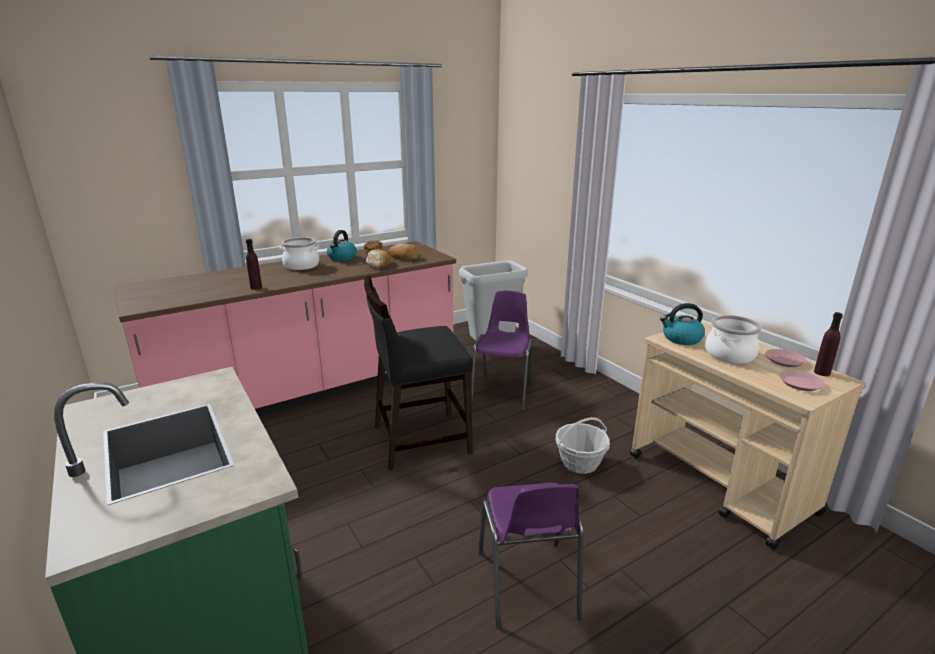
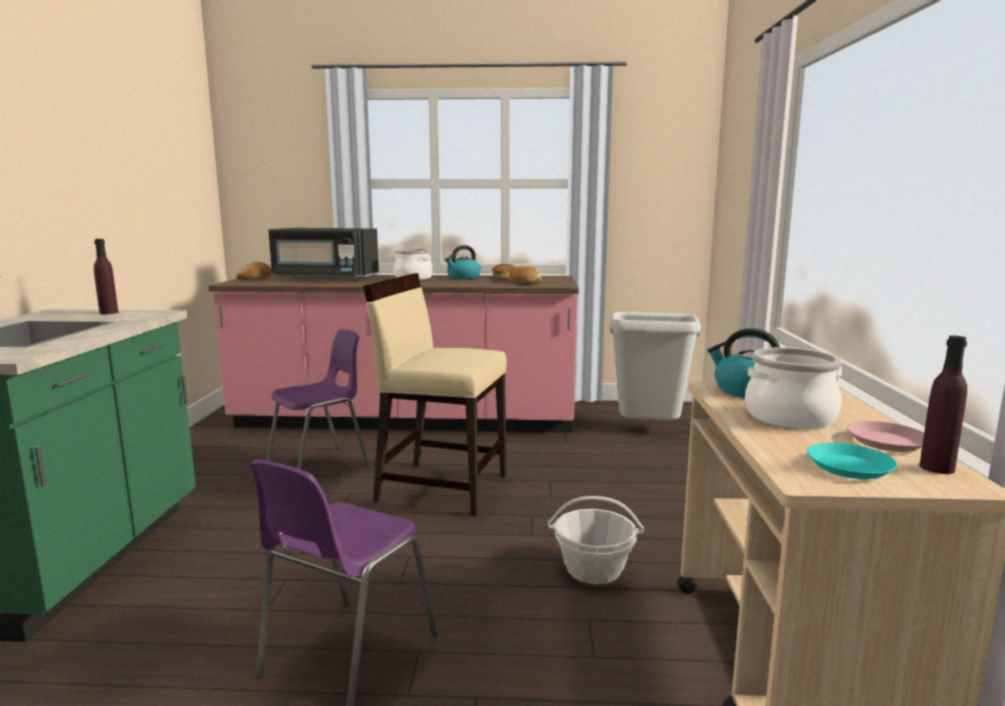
camera: 35 degrees right, 10 degrees down
purple bottle [246,239,262,290] -> purple bottle moved to [94,239,118,314]
black chair [364,276,473,470] -> beige chair [363,273,507,517]
bread [366,249,391,269] -> bread moved to [236,262,272,280]
purple chair [471,291,532,411] -> purple chair moved to [266,329,370,469]
pink plate [779,370,825,391] -> turquoise plate [807,443,897,479]
none -> black microwave [269,228,379,280]

